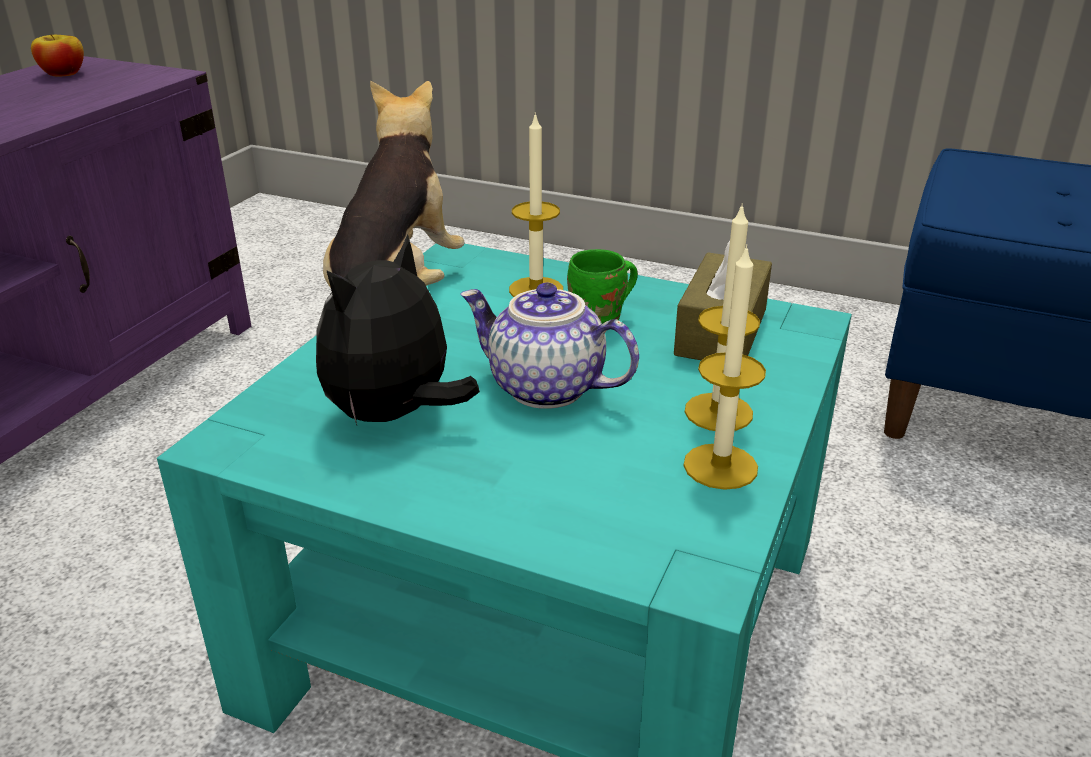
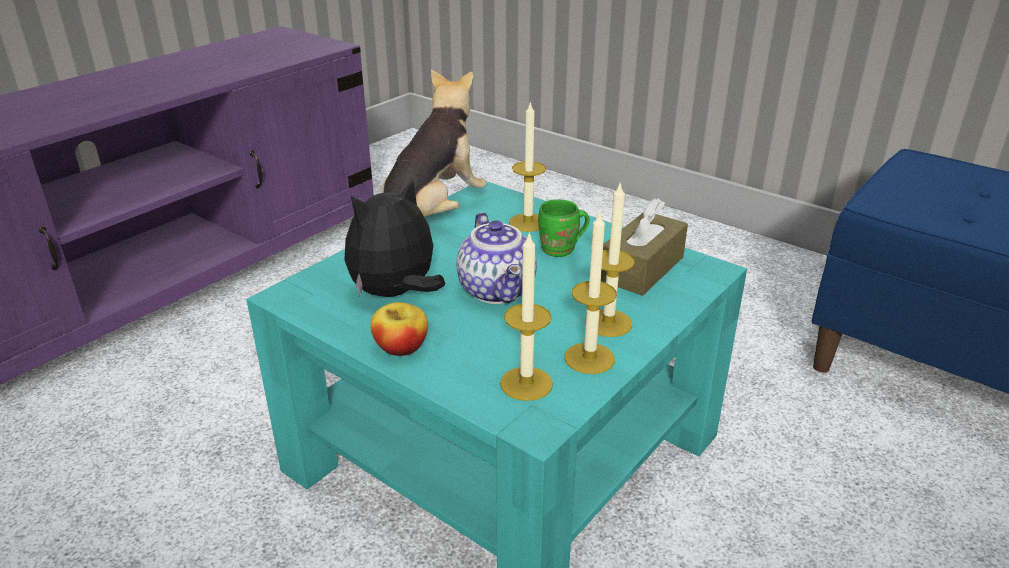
camera: 15 degrees right, 0 degrees up
apple [31,35,84,76] -> apple moved to [370,302,428,356]
teapot [460,283,639,409] -> teapot turned 150 degrees counterclockwise [457,212,537,304]
none -> candle [500,231,553,401]

